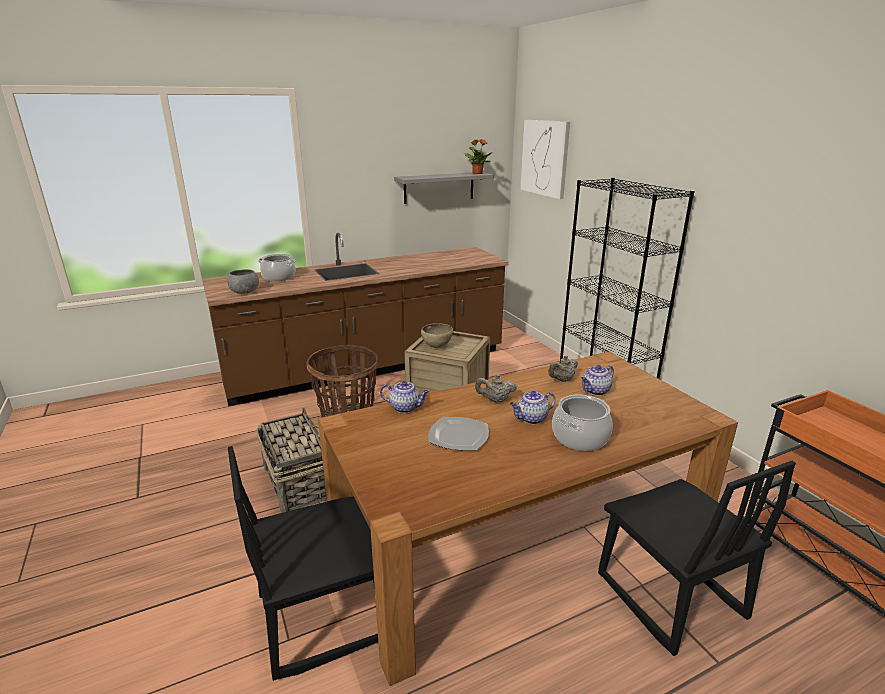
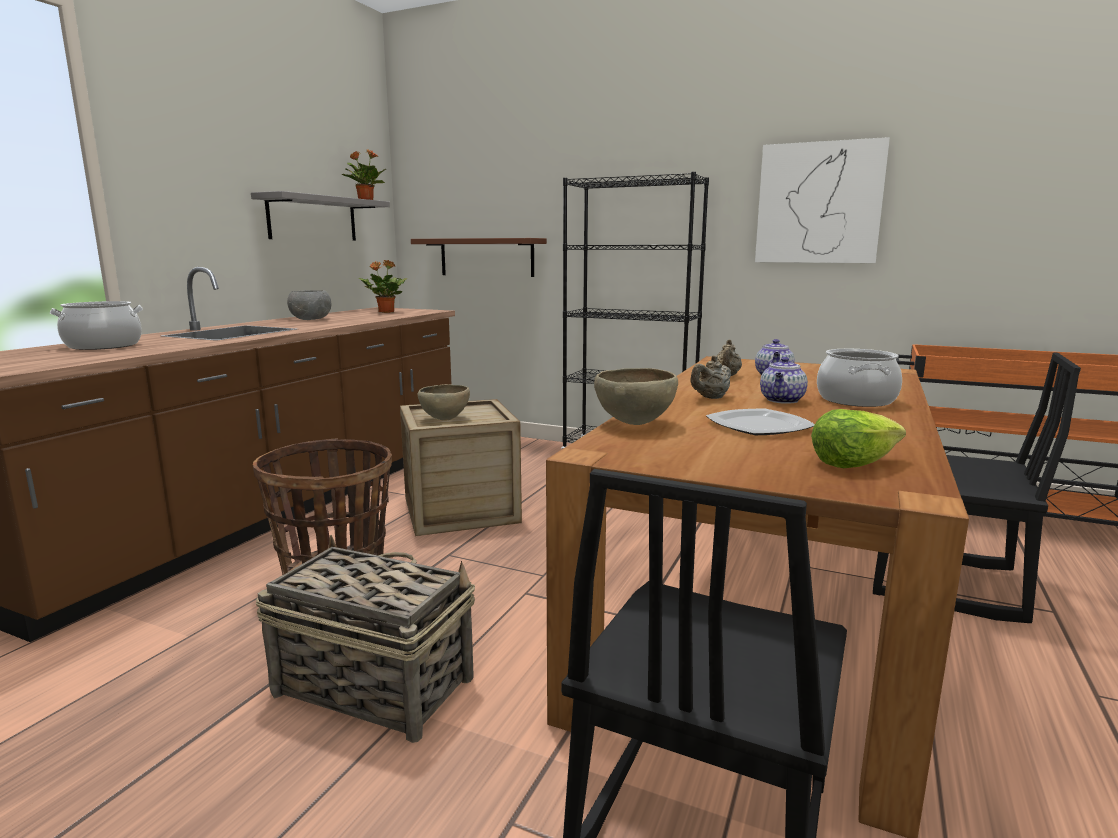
camera: 40 degrees left, 10 degrees down
grey bowl [227,269,259,294] -> grey bowl moved to [287,290,331,320]
teapot [380,381,429,413] -> brown bowl [594,368,678,425]
picture [520,120,570,199] -> picture moved to [755,137,890,263]
none -> potted plant [359,260,407,313]
none -> brown shelf [411,238,547,277]
none -> lettuce [811,409,906,468]

